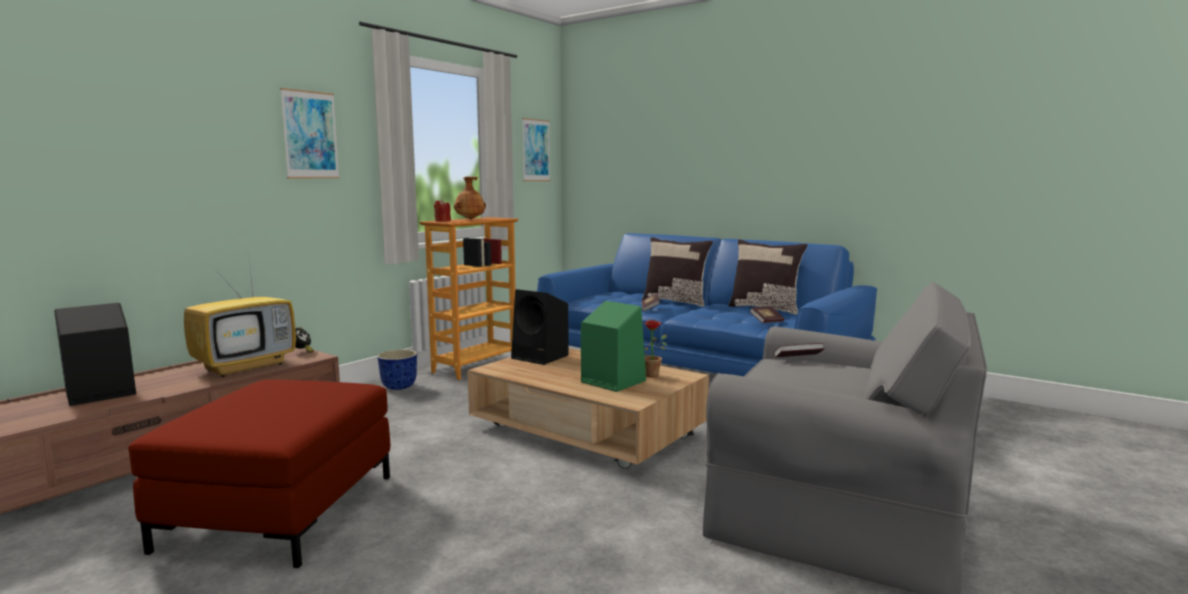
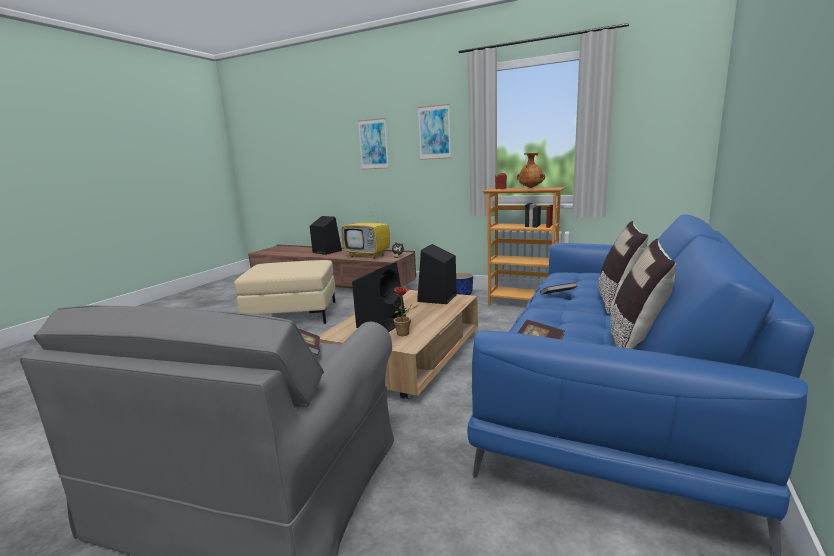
camera: 80 degrees right, 5 degrees up
red ottoman [128,380,390,568] -> beige ottoman [234,260,335,324]
picture [522,118,550,181] -> picture moved to [358,118,389,170]
green speaker [581,301,646,392] -> black speaker [352,262,406,332]

